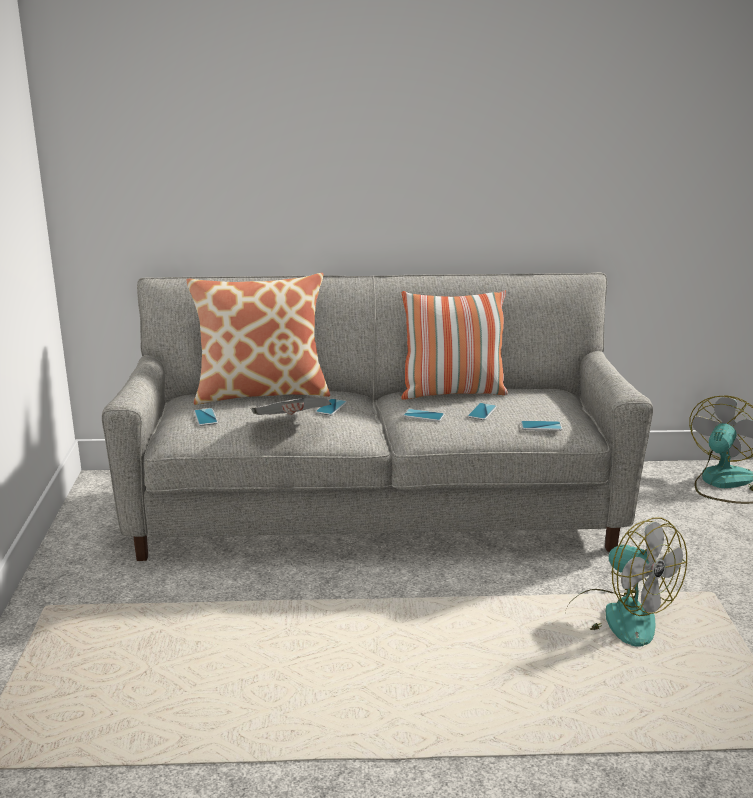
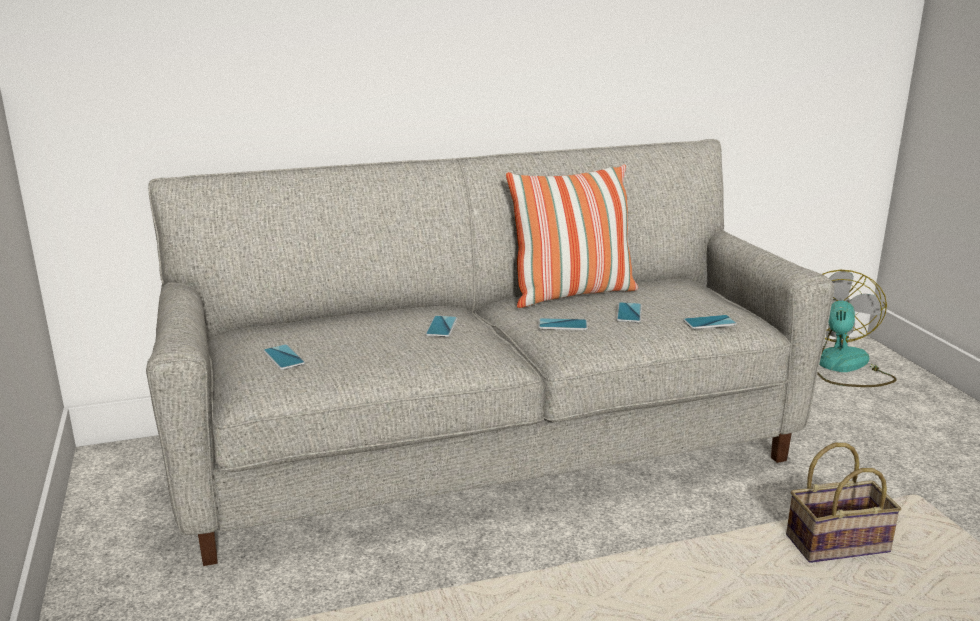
camera: 15 degrees left, 0 degrees up
pillow [187,273,330,405] -> none
newspaper [251,398,332,415] -> none
fan [565,518,687,647] -> basket [786,443,901,563]

